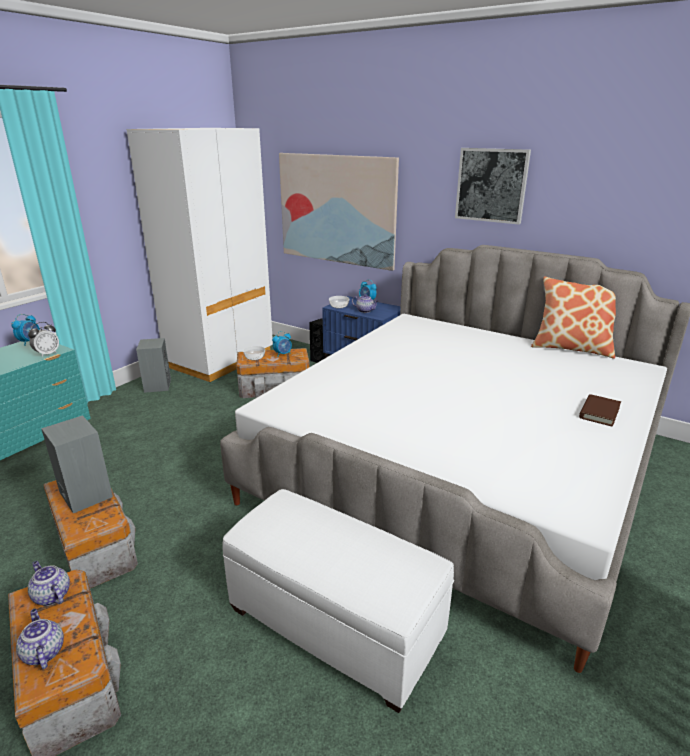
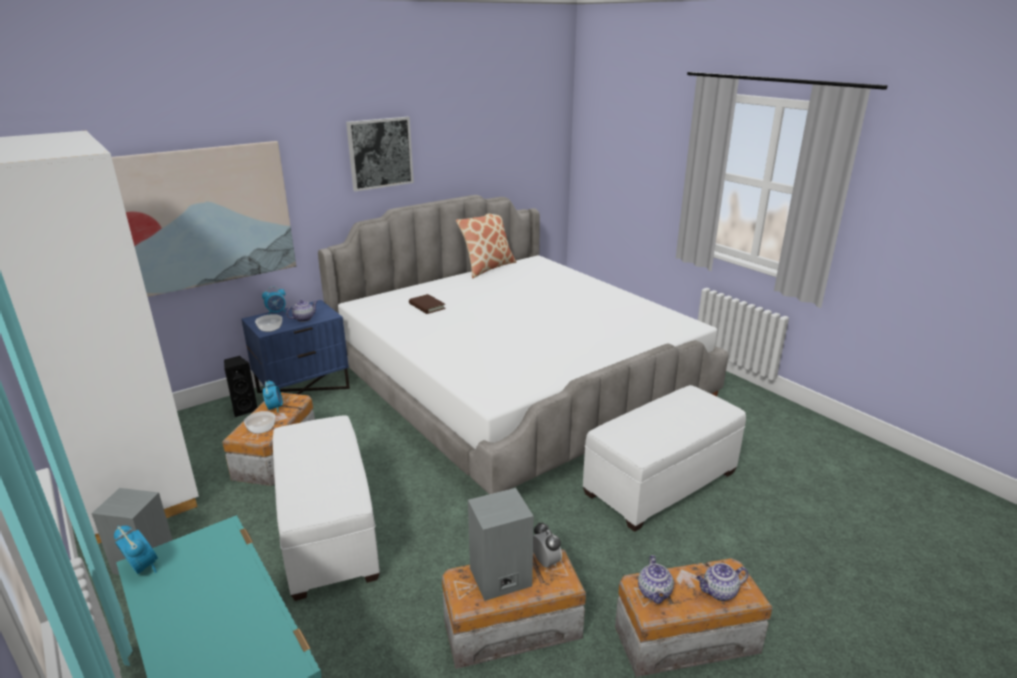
camera: 70 degrees left, 0 degrees up
alarm clock [28,322,59,357] -> alarm clock moved to [533,522,562,568]
teapot [28,561,70,606] -> teapot turned 60 degrees counterclockwise [638,555,674,604]
brown book [579,394,621,427] -> brown book moved to [409,294,446,314]
none -> white ottoman [273,415,380,601]

